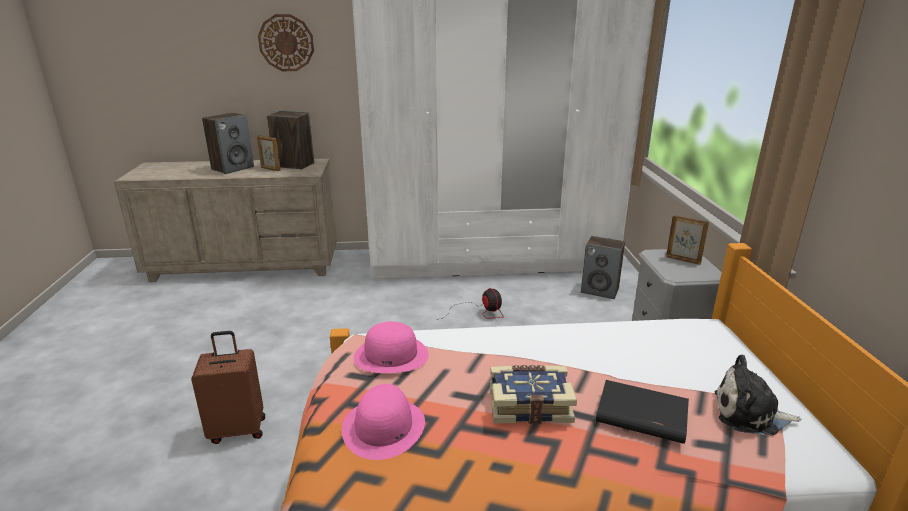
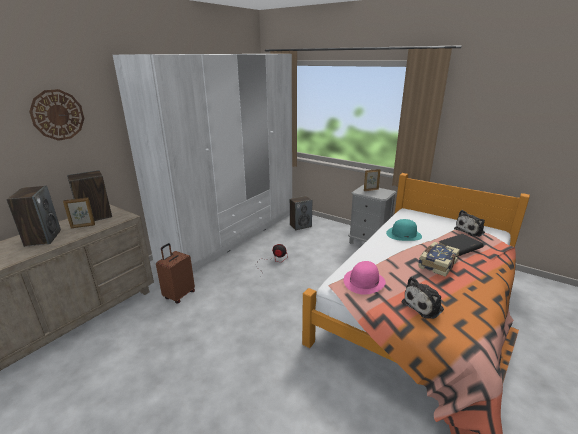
camera: 50 degrees left, 0 degrees up
brown suitcase [191,331,265,444] -> brown suitcase moved to [156,243,195,303]
pink hat [342,384,425,460] -> plush toy [401,277,444,319]
none -> turquoise hat [386,219,422,241]

